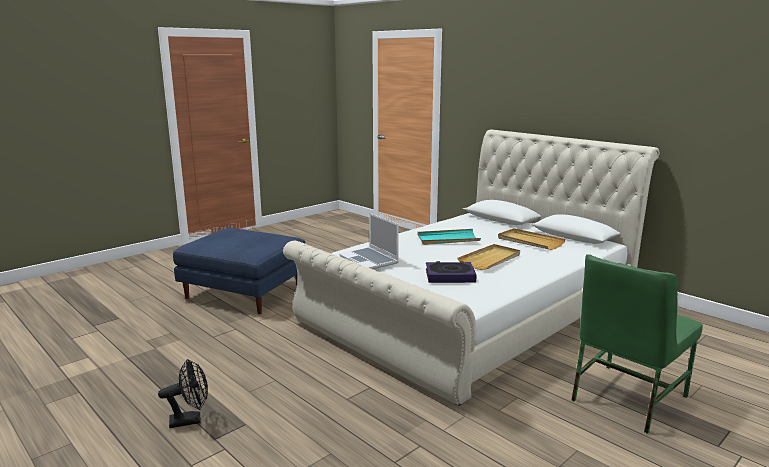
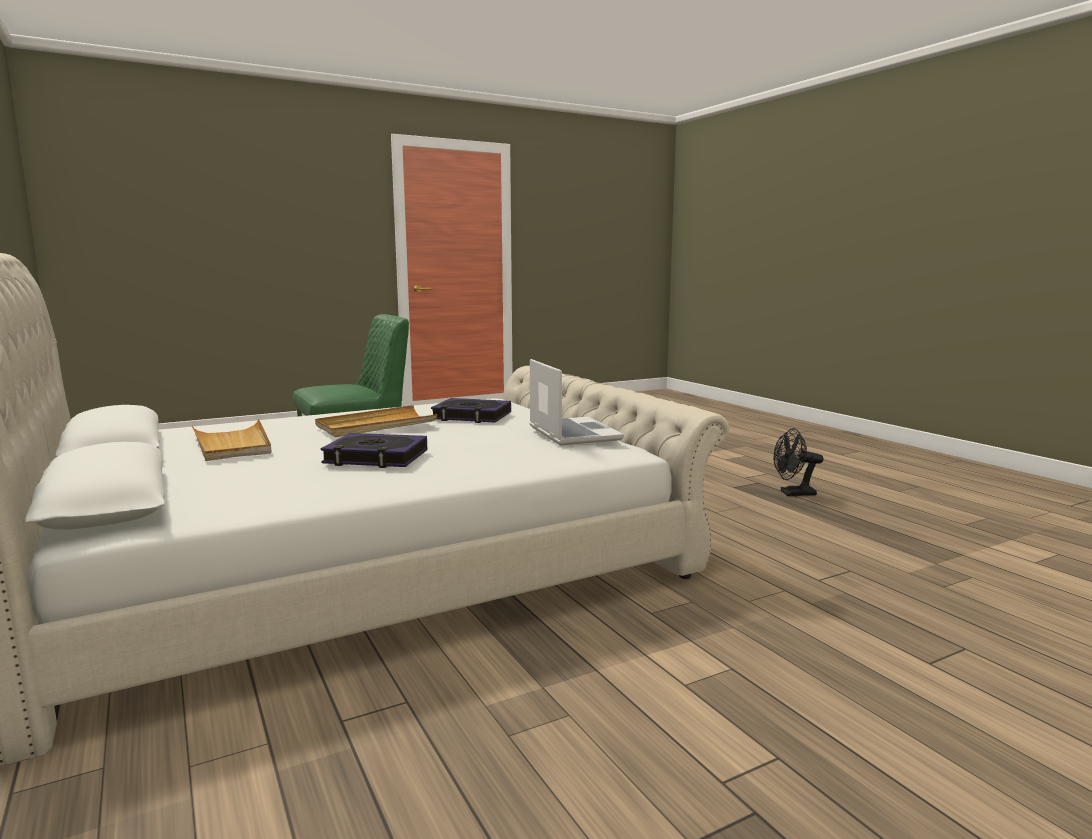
camera: 165 degrees left, 5 degrees down
blue ottoman [173,228,306,314] -> none
turquoise tray [418,229,481,245] -> book [321,433,427,468]

